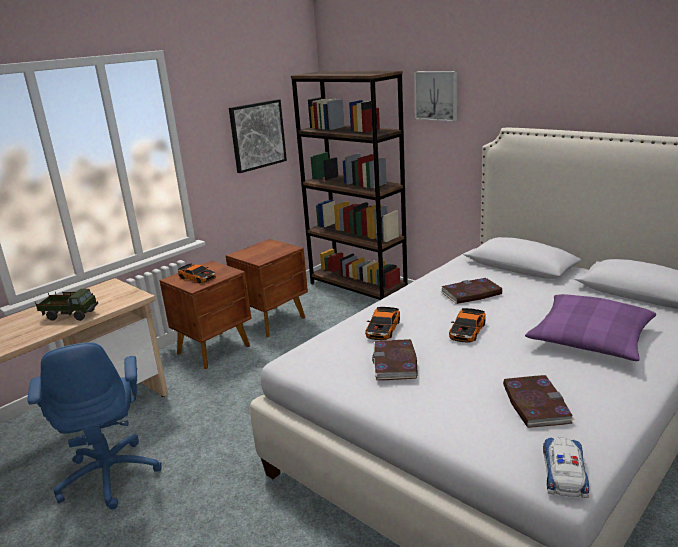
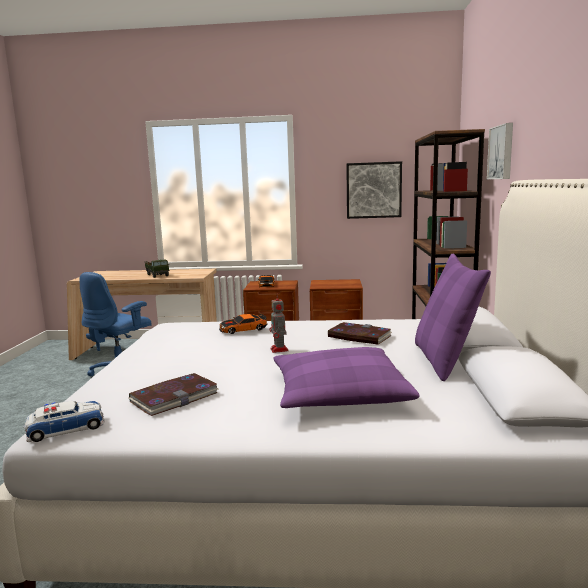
camera: 50 degrees right, 10 degrees down
book [372,339,418,380] -> none
toy car [449,308,486,342] -> toy robot [269,295,288,353]
none -> purple pillow [415,254,491,381]

